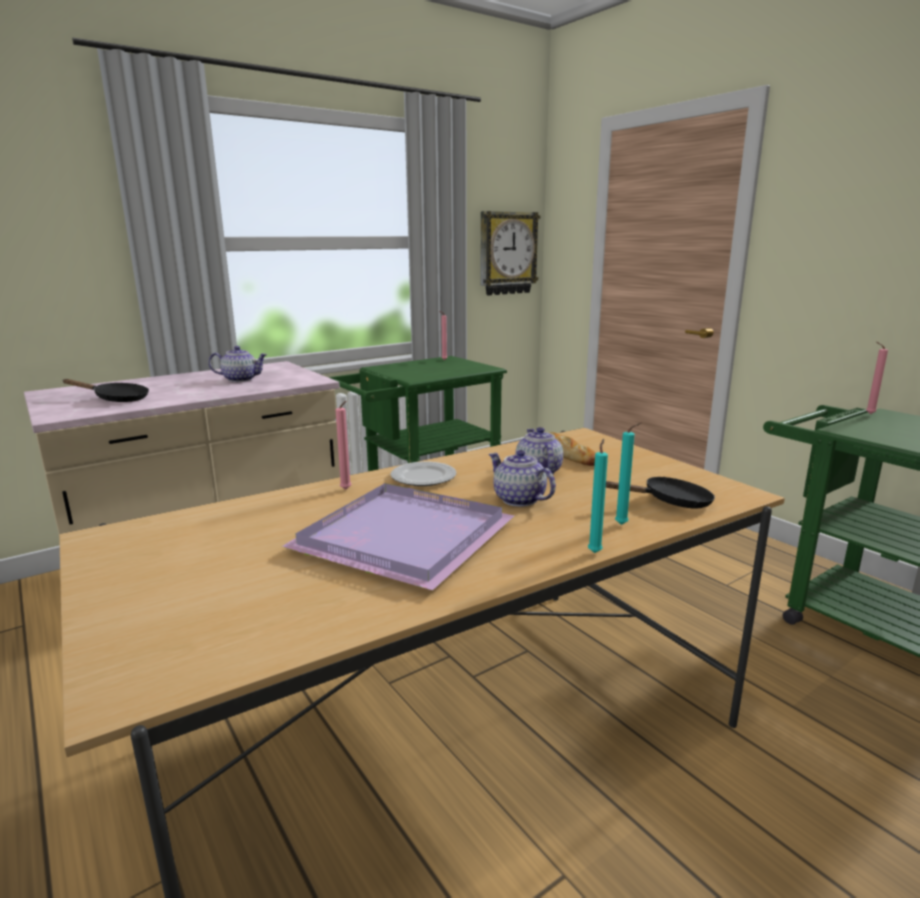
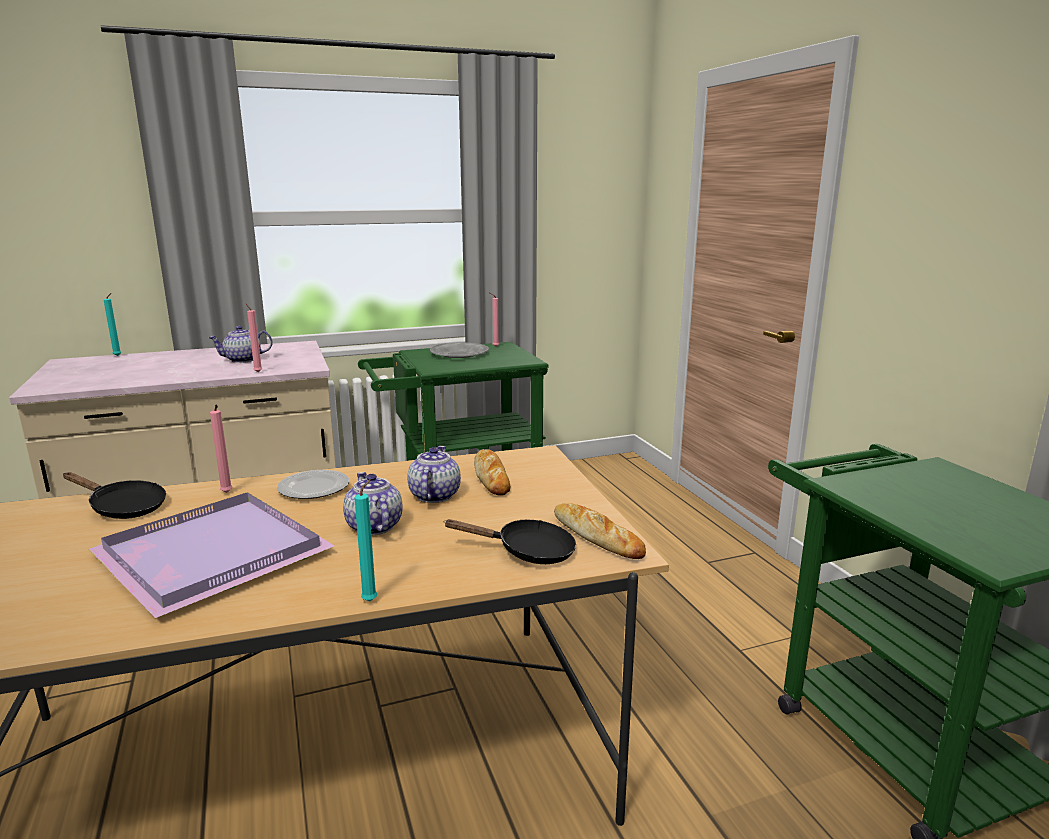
camera: 15 degrees right, 0 degrees up
black frying pan [63,379,149,402] -> black frying pan moved to [63,472,166,519]
teapot [209,346,268,382] -> teapot turned 150 degrees clockwise [208,326,273,363]
wall clock [480,211,540,295] -> none
turquoise candle [615,423,641,525] -> turquoise candle moved to [104,293,121,356]
pink candle [866,342,888,414] -> pink candle moved to [245,303,263,373]
none -> grey plate [430,342,489,358]
none -> bread [554,503,646,559]

